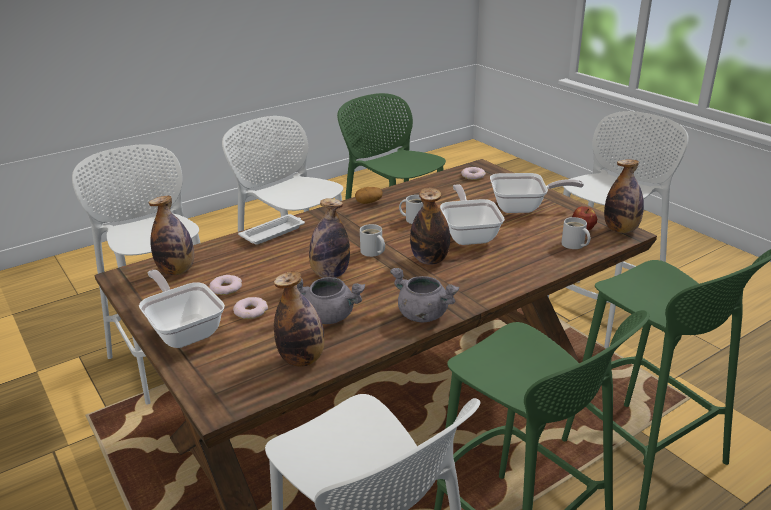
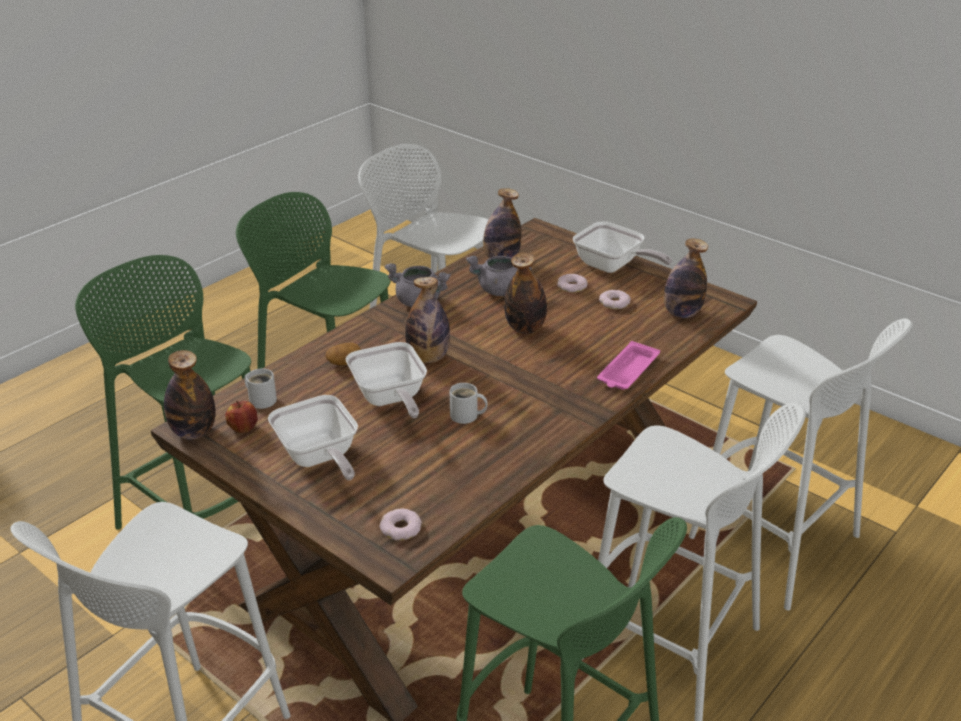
camera: 165 degrees right, 5 degrees up
white tray [238,214,305,245] -> pink tray [597,341,660,390]
potato [355,187,383,204] -> potato moved to [326,343,361,365]
white mug [360,224,385,257] -> none
frying pan [490,173,584,213] -> frying pan turned 105 degrees counterclockwise [268,395,358,480]

